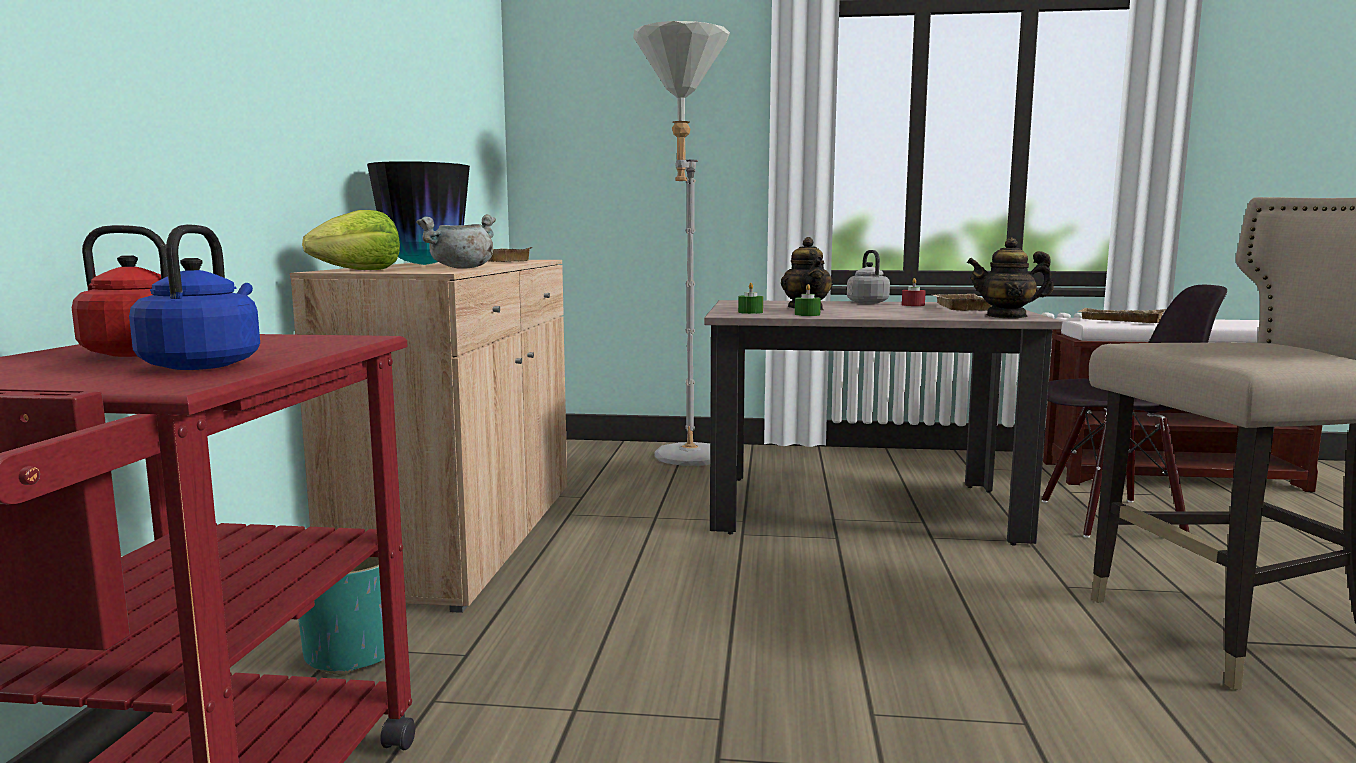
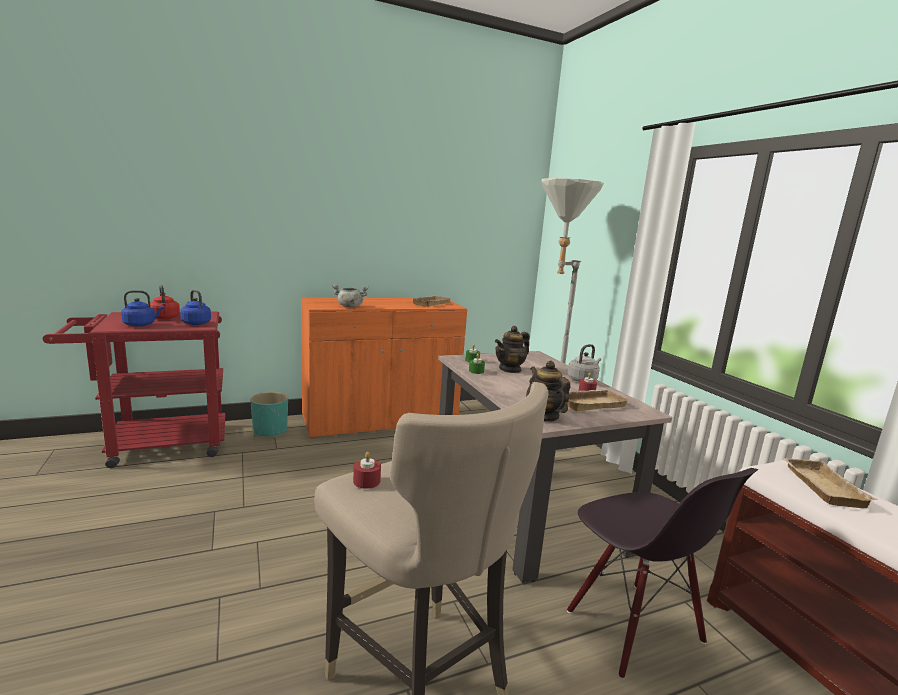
camera: 60 degrees right, 5 degrees up
beige cabinet [290,260,567,613] -> orange cabinet [301,298,467,439]
lettuce [302,210,400,270] -> none
vase [367,161,470,265] -> none
none -> blue kettle [180,290,211,325]
none -> red candle [353,452,381,489]

